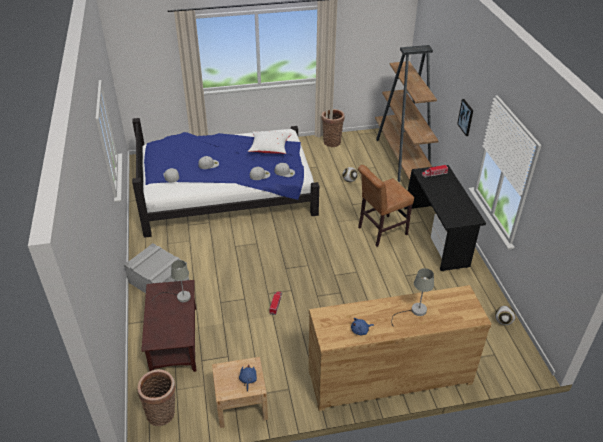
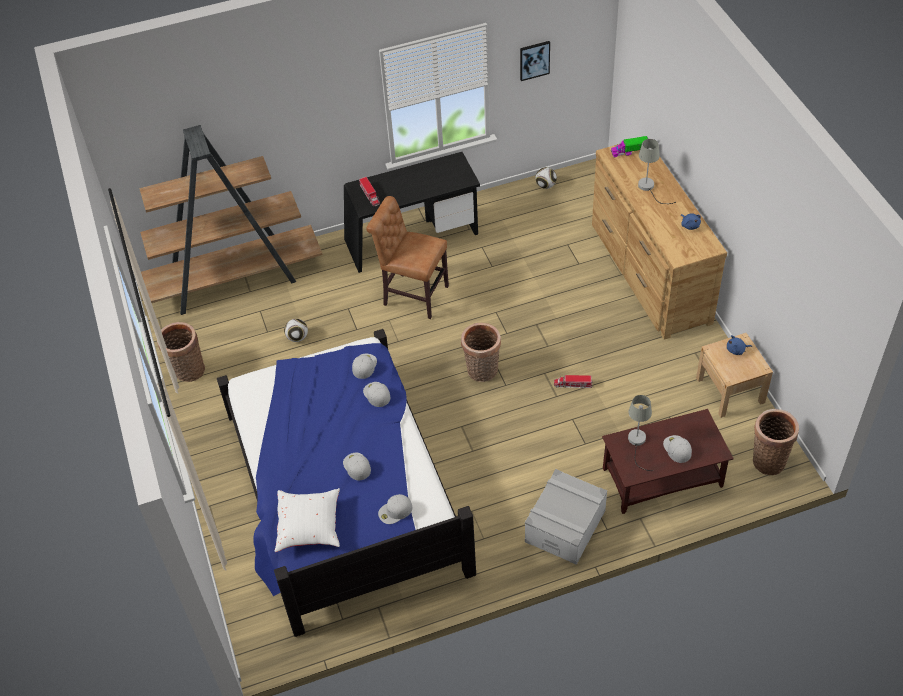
camera: 95 degrees left, 10 degrees up
white pillow [248,131,291,154] -> white pillow moved to [275,488,340,552]
brown chair [358,165,414,247] -> brown chair turned 150 degrees clockwise [366,196,449,319]
picture [457,99,473,136] -> picture moved to [520,41,550,81]
none -> basket [461,323,501,382]
none -> toy truck [611,136,648,157]
none -> white cap [663,435,692,463]

